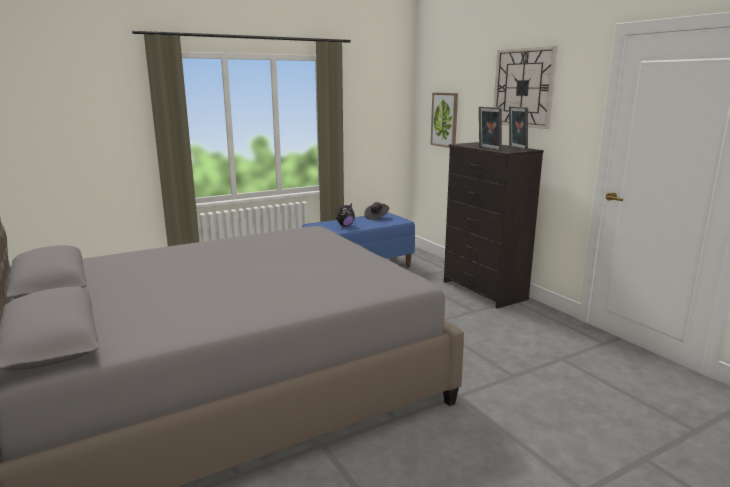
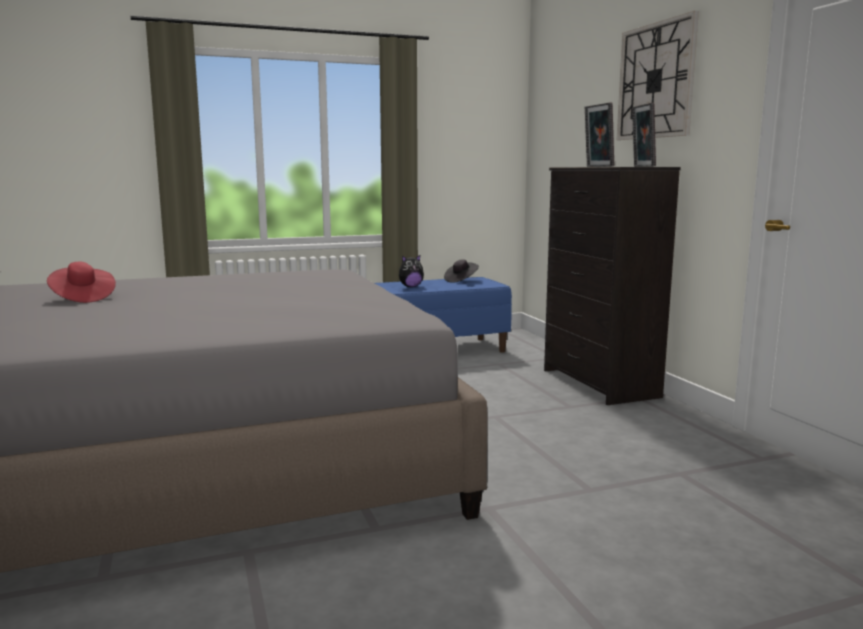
camera: 10 degrees right, 5 degrees down
picture [431,93,458,148] -> none
none -> red hat [47,262,116,303]

